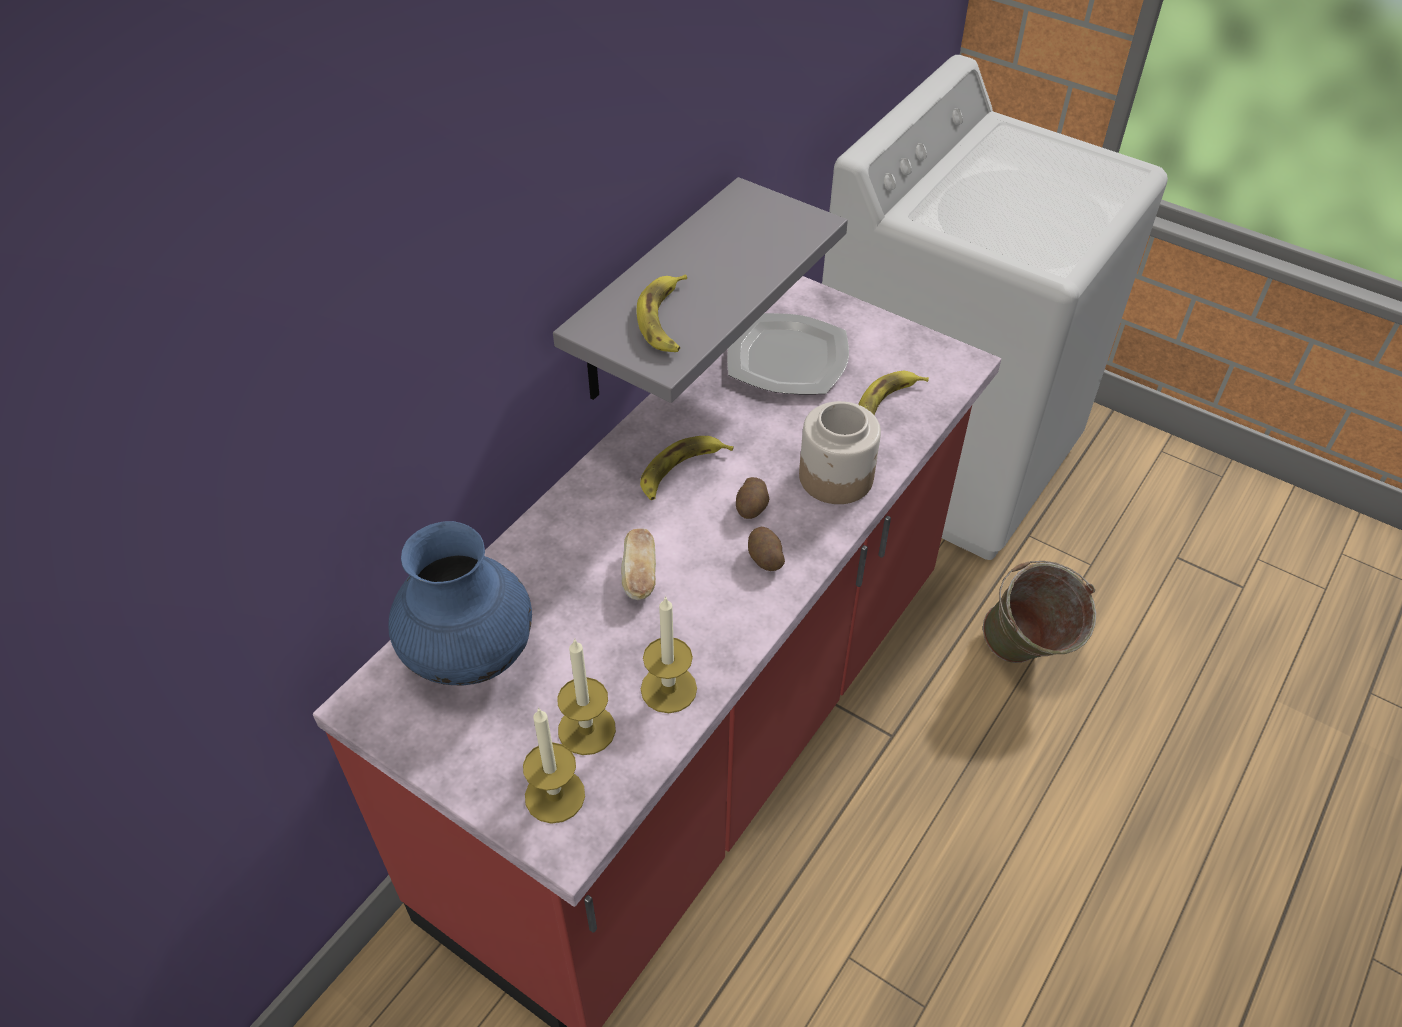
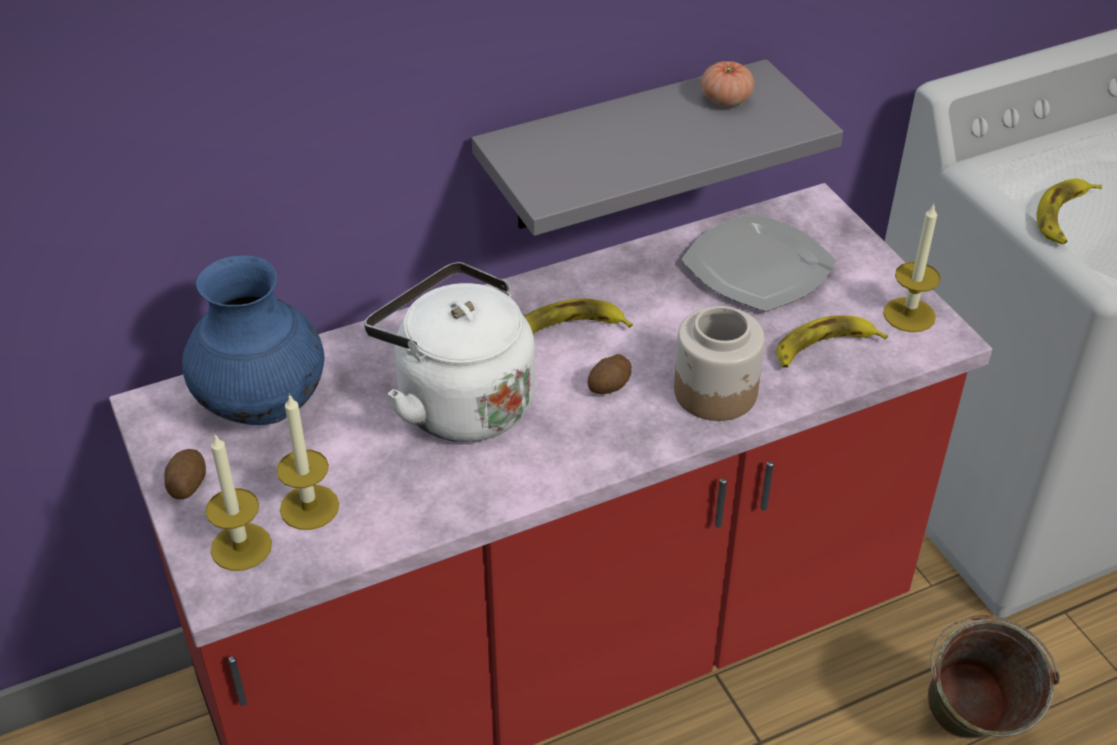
camera: 30 degrees right, 5 degrees down
bread [621,528,656,600] -> white kettle [364,262,535,442]
banana [637,274,687,352] -> banana moved to [1037,179,1102,244]
candle [641,596,697,713] -> candle moved to [883,204,941,332]
potato [748,527,785,571] -> potato moved to [164,449,206,499]
none -> tomato [701,61,754,107]

